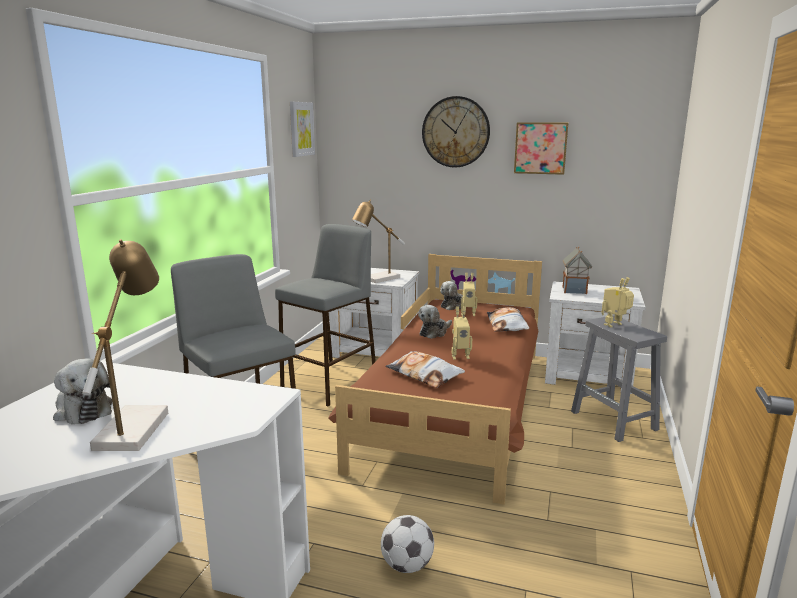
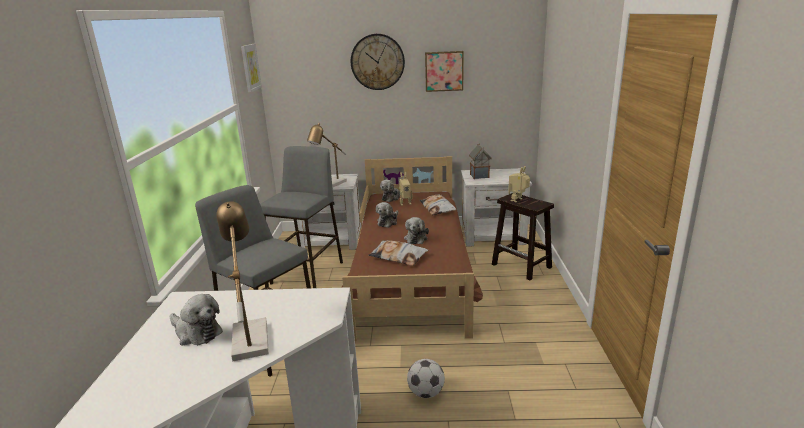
camera: 15 degrees left, 5 degrees up
toy robot [452,306,472,360] -> plush toy [404,217,429,244]
grey stool [571,315,667,442] -> brown stool [492,193,554,281]

